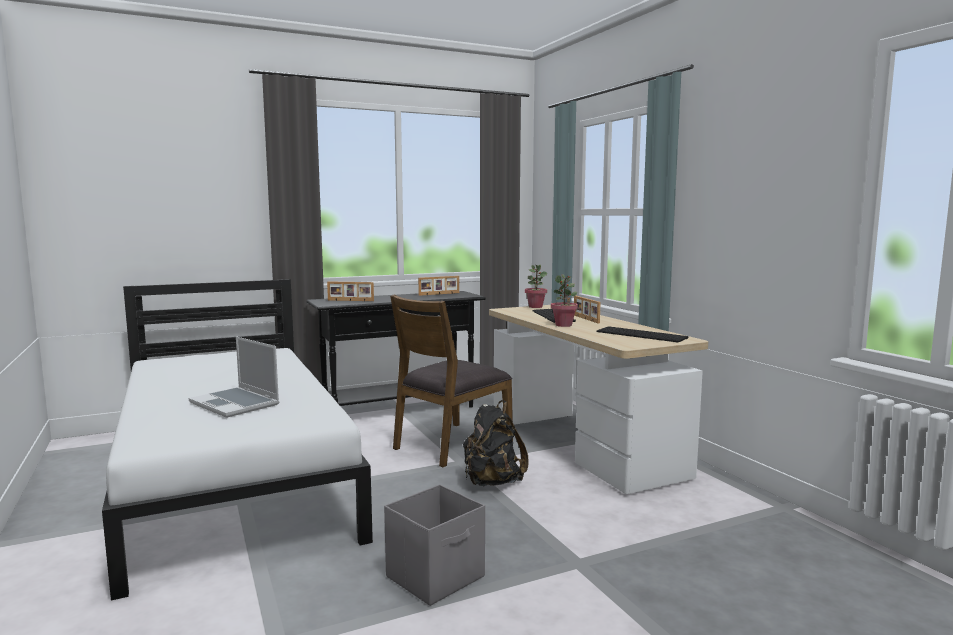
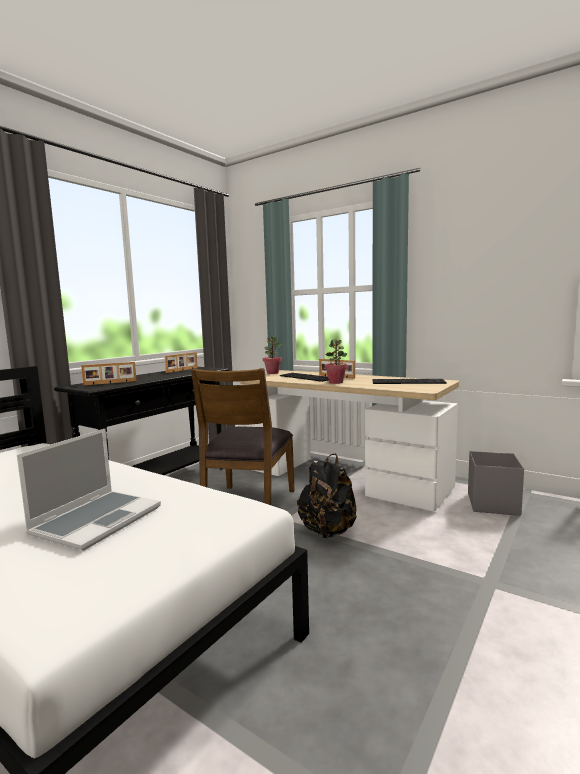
camera: 30 degrees left, 0 degrees up
laptop [189,336,279,418] -> laptop turned 75 degrees counterclockwise [17,429,161,551]
grey storage box [384,484,485,606] -> grey storage box moved to [468,451,524,516]

